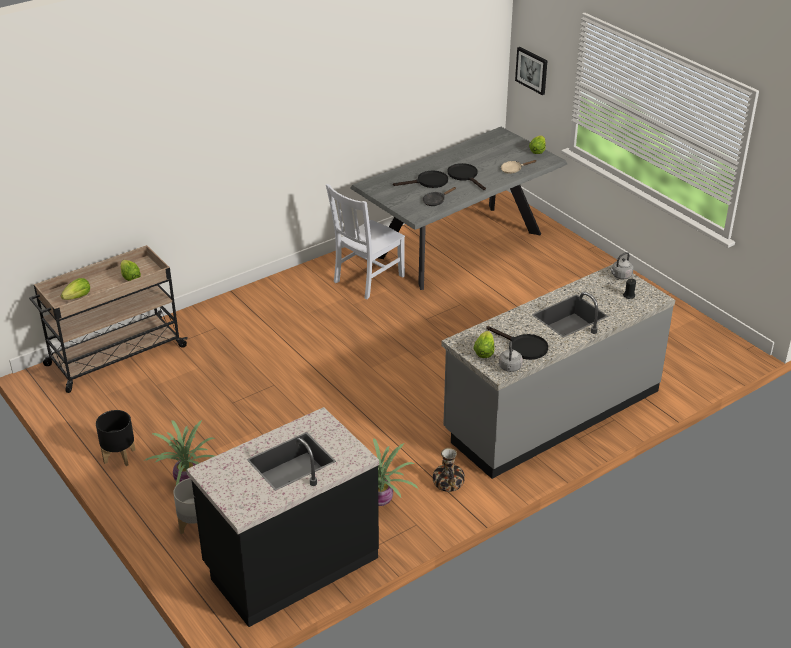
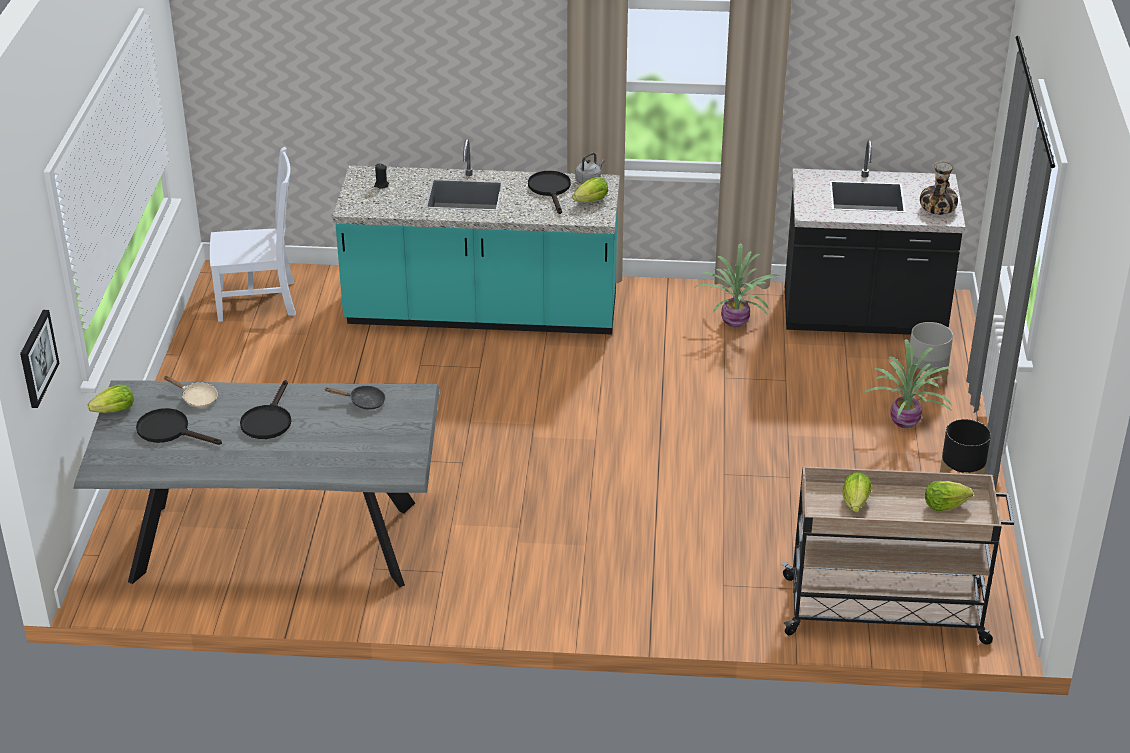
camera: 140 degrees left, 0 degrees up
white chair [326,184,405,299] -> white chair moved to [210,147,296,322]
black frying pan [393,171,448,188] -> black frying pan moved to [136,408,222,445]
vase [433,448,465,492] -> vase moved to [920,162,958,215]
grey counter [441,264,675,479] -> turquoise counter [332,139,620,334]
grey kettle [610,252,633,279] -> none

